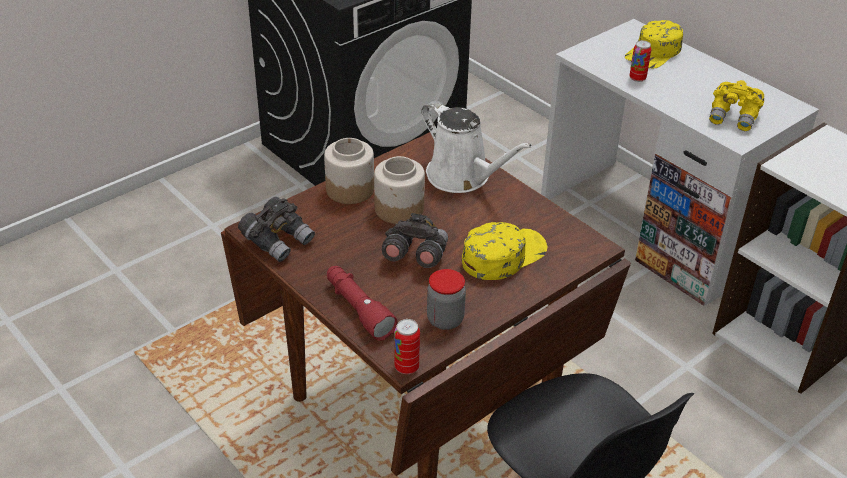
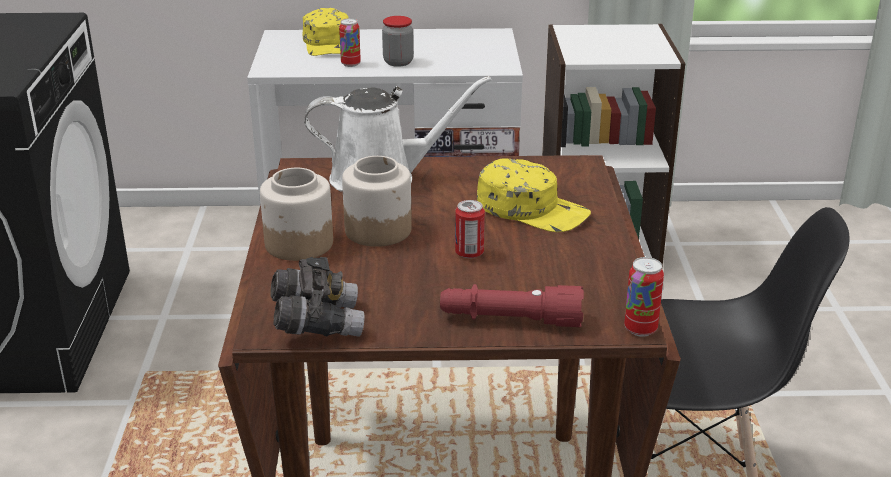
camera: 50 degrees left, 10 degrees down
grey binoculars [382,213,448,268] -> can [455,200,485,258]
jar [427,269,466,330] -> jar moved to [382,16,414,67]
yellow cap [462,222,548,280] -> yellow cap turned 120 degrees clockwise [477,158,591,232]
yellow binoculars [709,80,764,131] -> none

